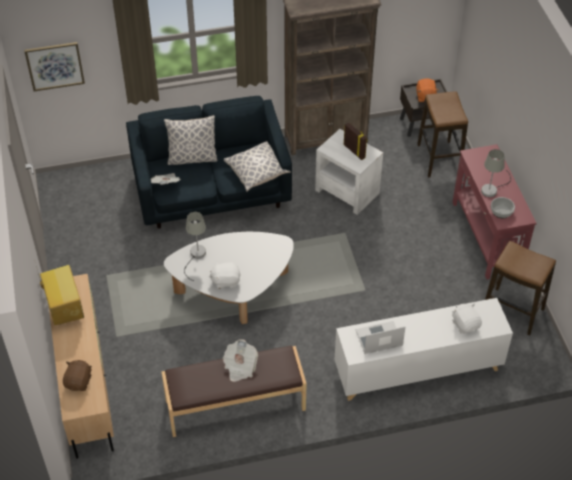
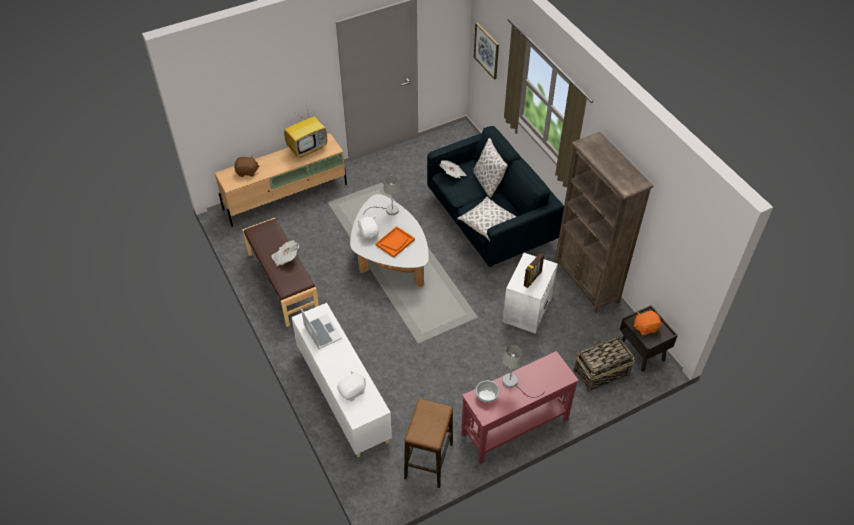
camera: 75 degrees right, 0 degrees up
stool [417,91,468,178] -> basket [574,335,635,392]
none -> orange tray [376,226,415,258]

